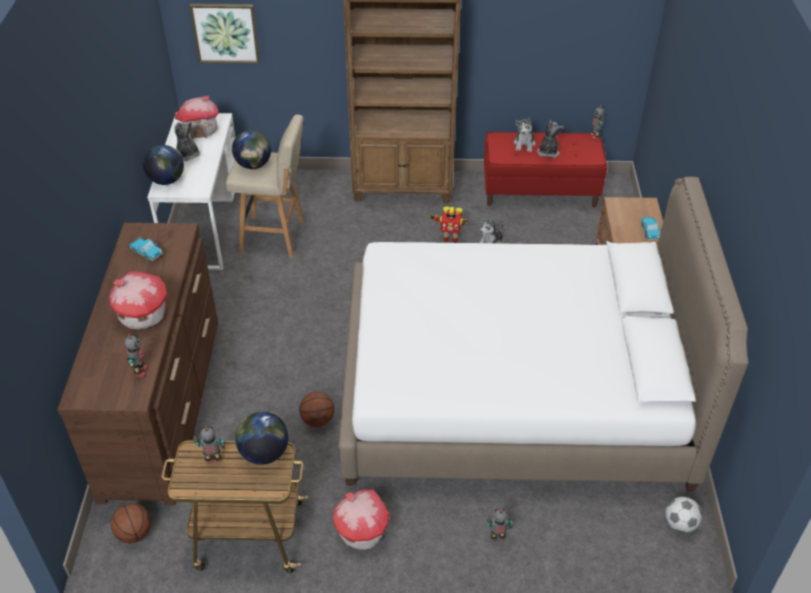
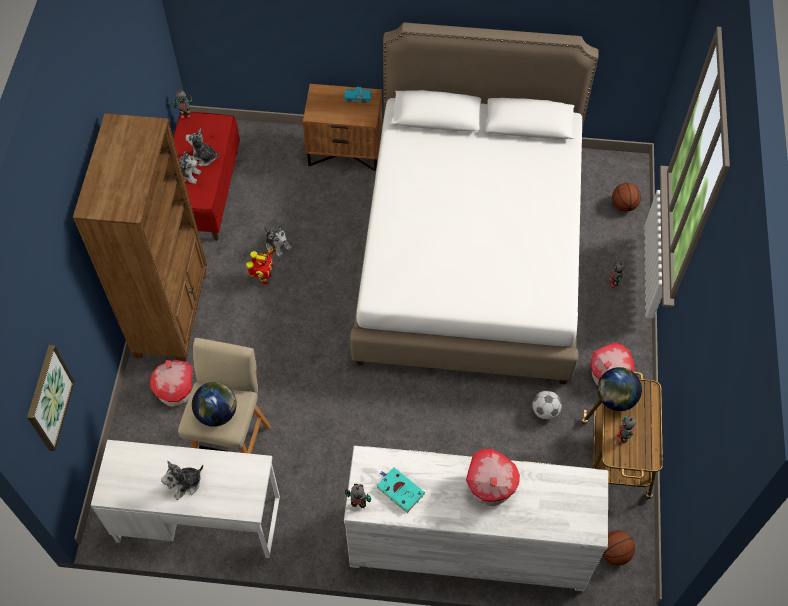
camera: 85 degrees left, 15 degrees up
brown dresser [57,223,218,506] -> white dresser [344,446,608,591]
toy robot [124,334,148,377] -> toy robot moved to [345,484,371,508]
toy truck [130,237,163,261] -> turquoise book [377,467,425,513]
globe [143,145,184,185] -> none
toy house [175,96,219,139] -> toy house moved to [150,360,193,407]
basketball [299,392,334,427] -> basketball moved to [612,183,641,212]
football [665,497,702,533] -> football moved to [532,391,562,420]

